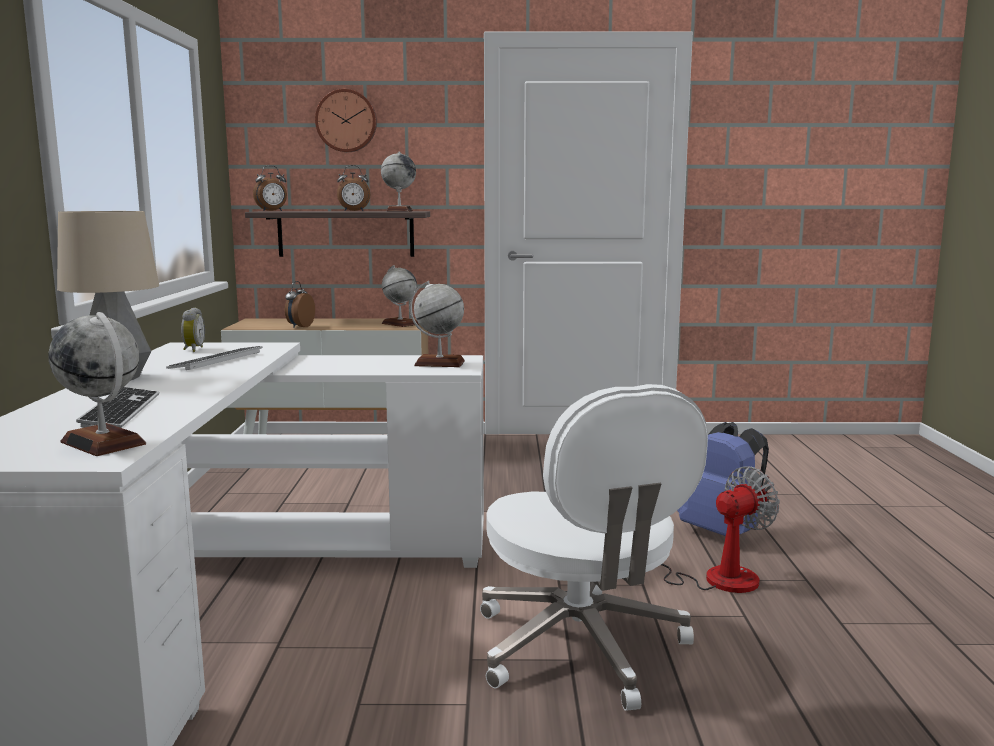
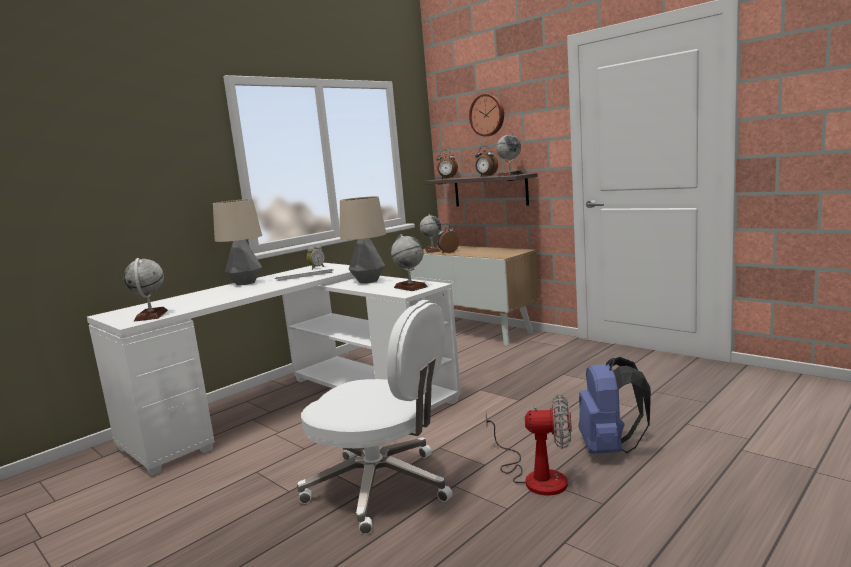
camera: 45 degrees right, 0 degrees up
keyboard [76,387,159,428] -> none
globe [382,265,419,327] -> globe moved to [420,214,442,253]
white office chair [480,384,708,711] -> white office chair turned 90 degrees counterclockwise [297,300,453,534]
none -> table lamp [340,196,386,283]

